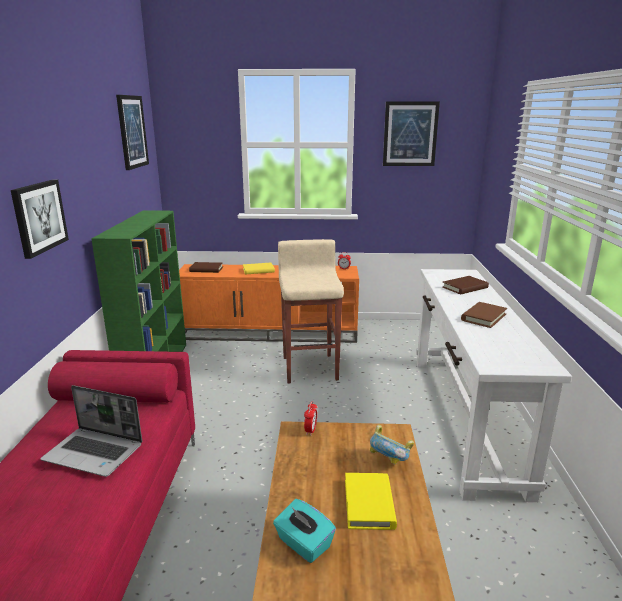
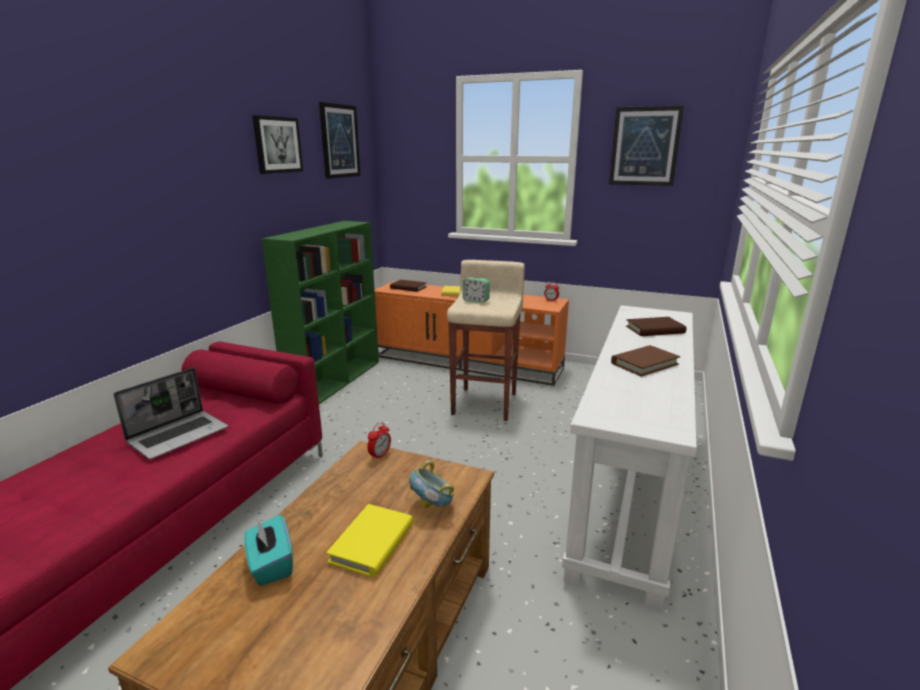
camera: 20 degrees right, 0 degrees up
picture [11,180,69,259] -> picture moved to [252,115,303,174]
laptop [40,385,142,477] -> laptop turned 90 degrees counterclockwise [114,368,228,459]
none -> alarm clock [463,277,490,303]

